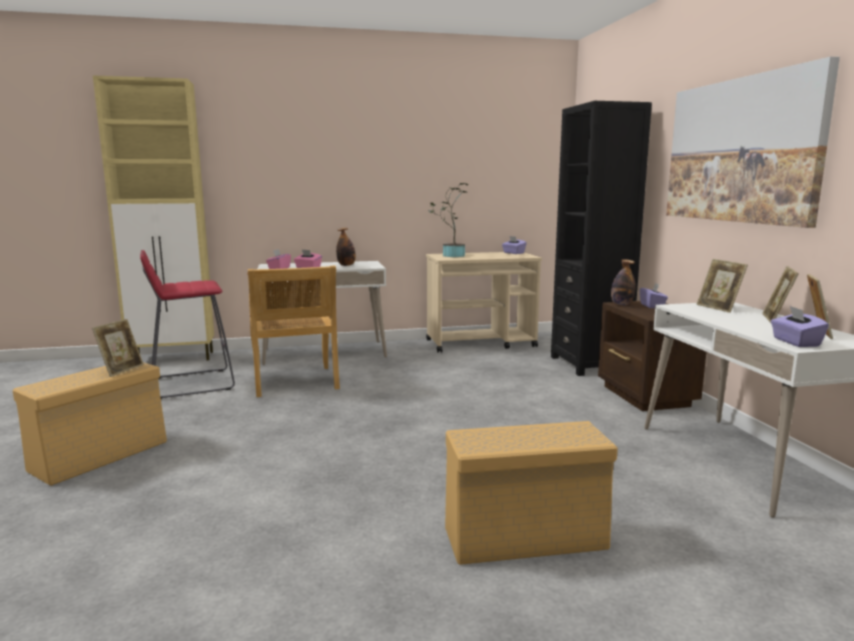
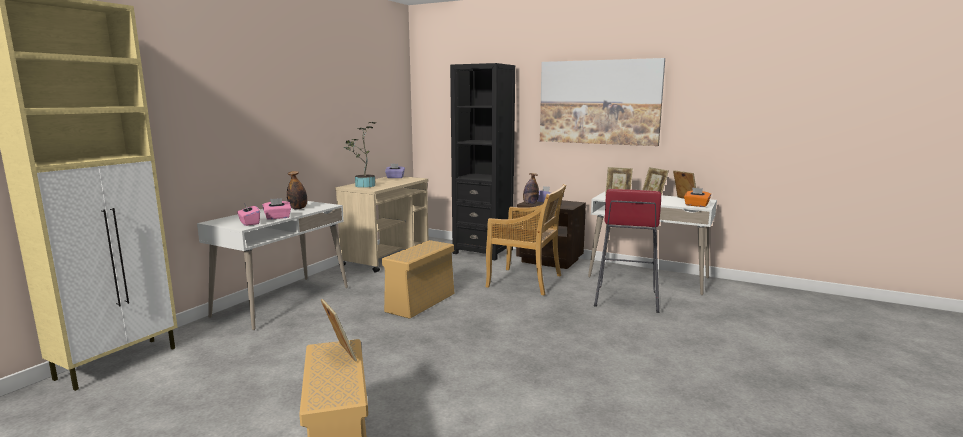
camera: 50 degrees left, 0 degrees up
red stool [140,250,235,399] -> red stool moved to [594,189,661,313]
beige chair [248,266,340,397] -> beige chair moved to [486,184,566,295]
beige storage box [445,421,618,565] -> beige storage box moved to [382,240,454,319]
purple tissue box [771,306,829,347] -> orange tissue box [684,187,711,207]

